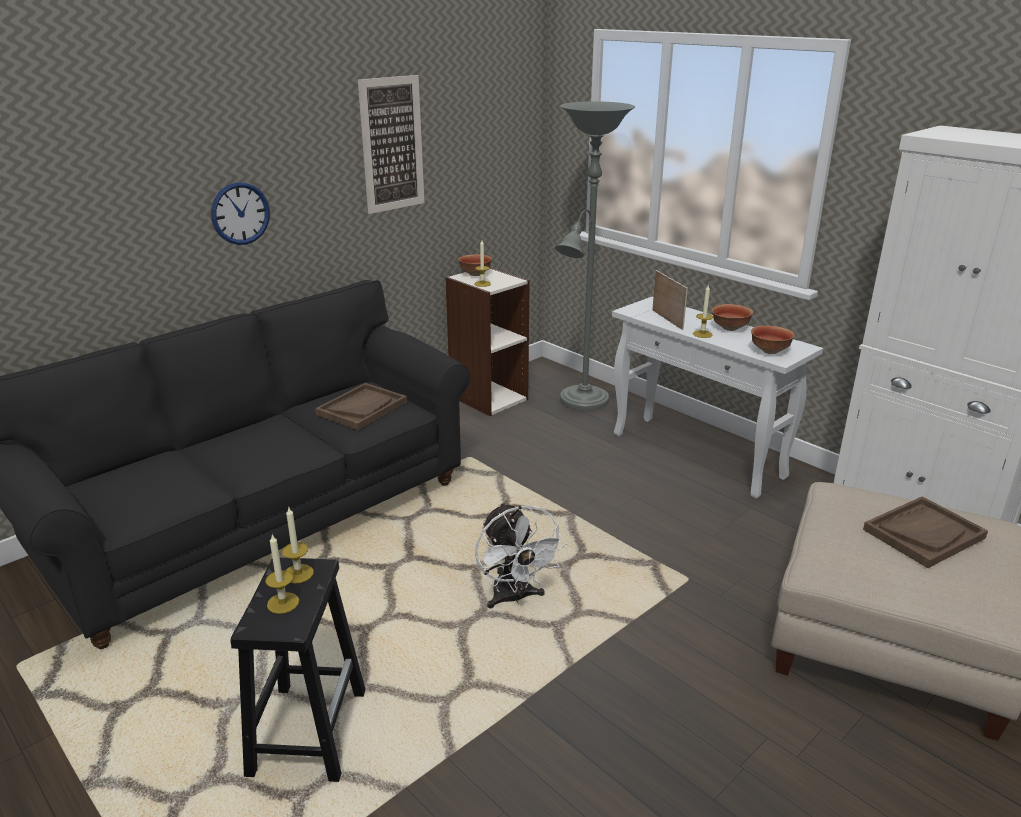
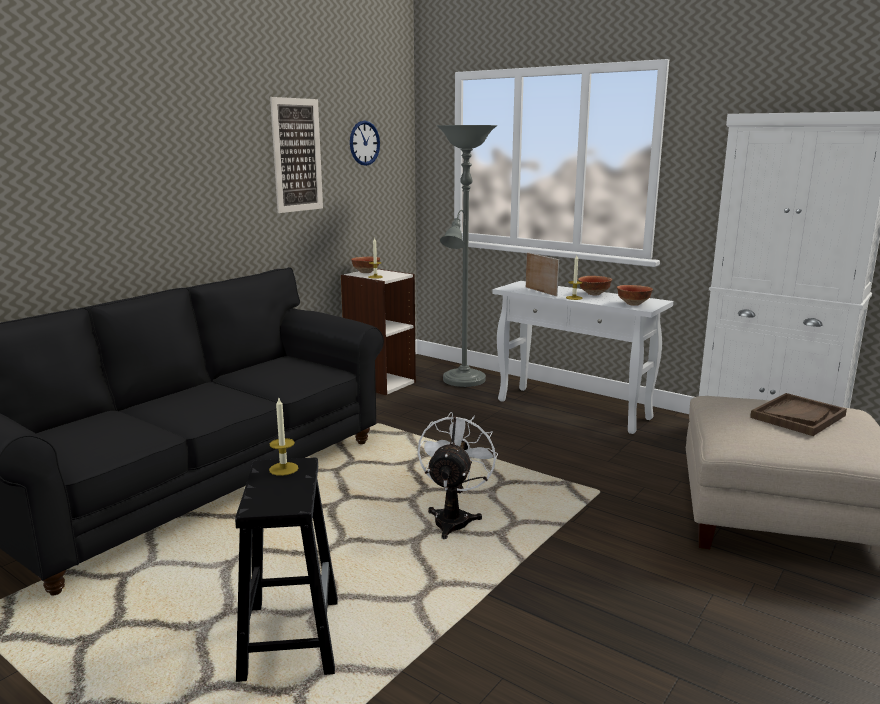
camera: 10 degrees left, 10 degrees down
wall clock [211,182,270,245] -> wall clock moved to [350,121,380,166]
candle [265,534,299,614] -> none
brown tray [315,383,407,430] -> none
white fan [475,503,566,608] -> white fan turned 135 degrees counterclockwise [418,412,498,539]

